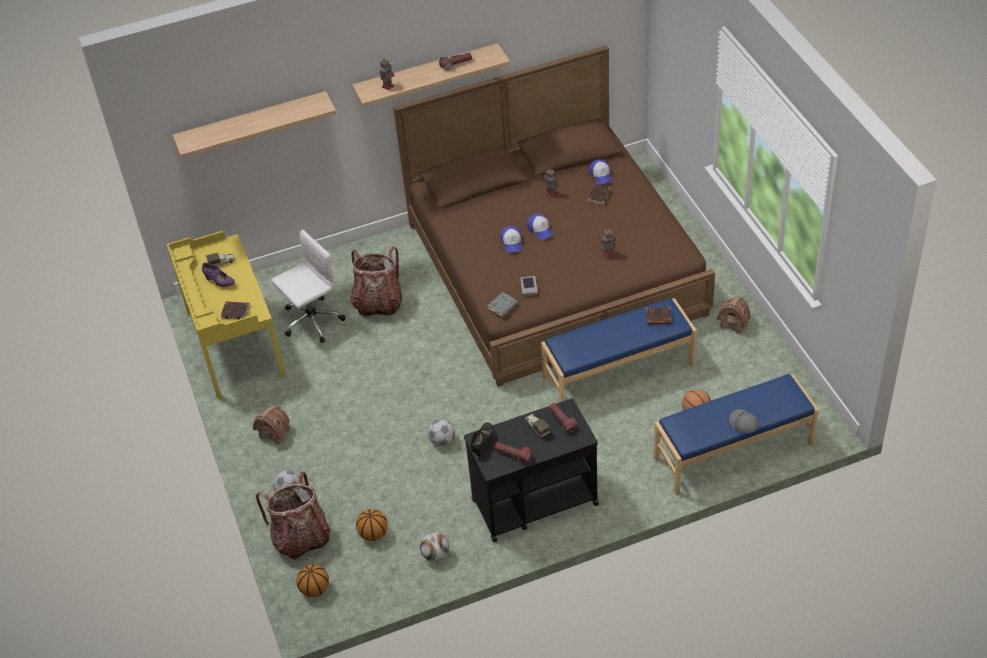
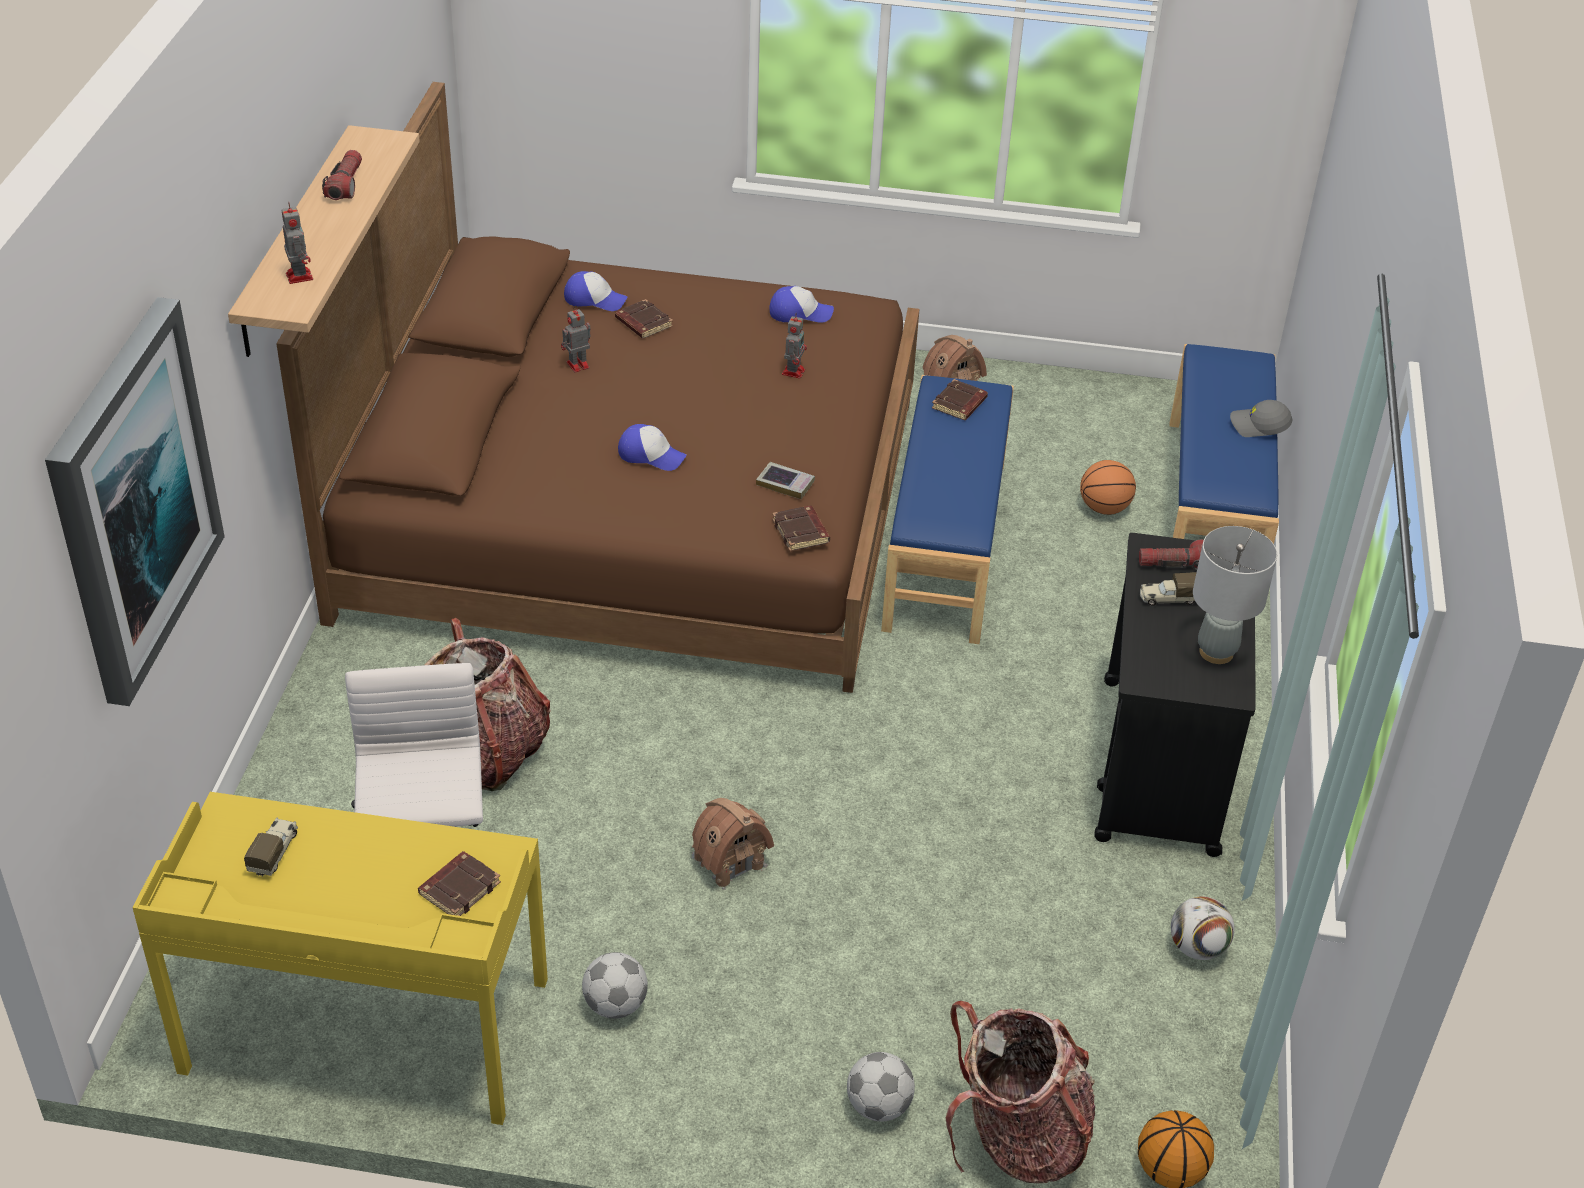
camera: 65 degrees left, 5 degrees down
shelf [173,91,336,158] -> picture [45,297,225,706]
purple shoe [202,263,235,287] -> none
toy house [253,405,290,446] -> toy house moved to [692,798,774,890]
basketball [356,509,388,541] -> none
football [428,419,455,447] -> football moved to [582,952,648,1019]
black shoe [470,423,494,456] -> none
grey book [487,292,518,317] -> brown book [772,506,830,551]
flashlight [495,442,532,464] -> grey table lamp [1193,526,1277,664]
cap [527,214,553,240] -> cap moved to [769,286,834,323]

